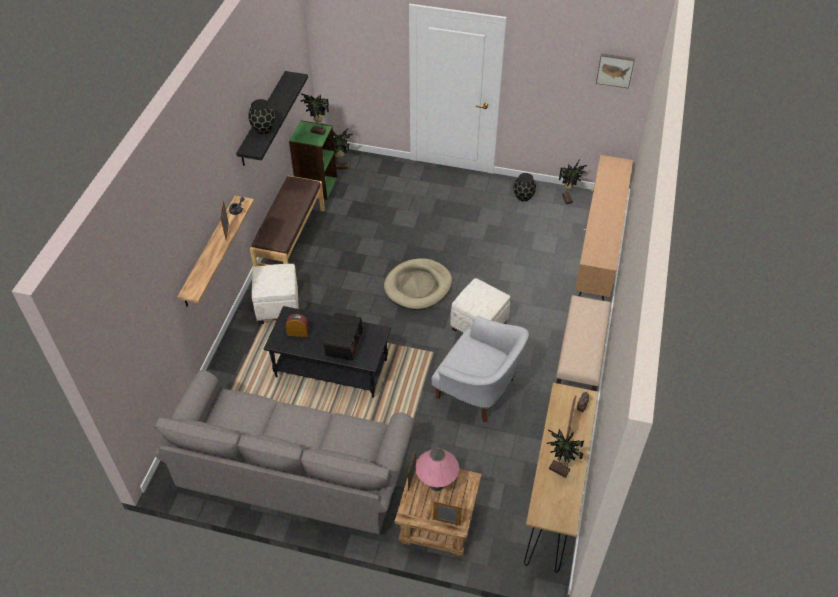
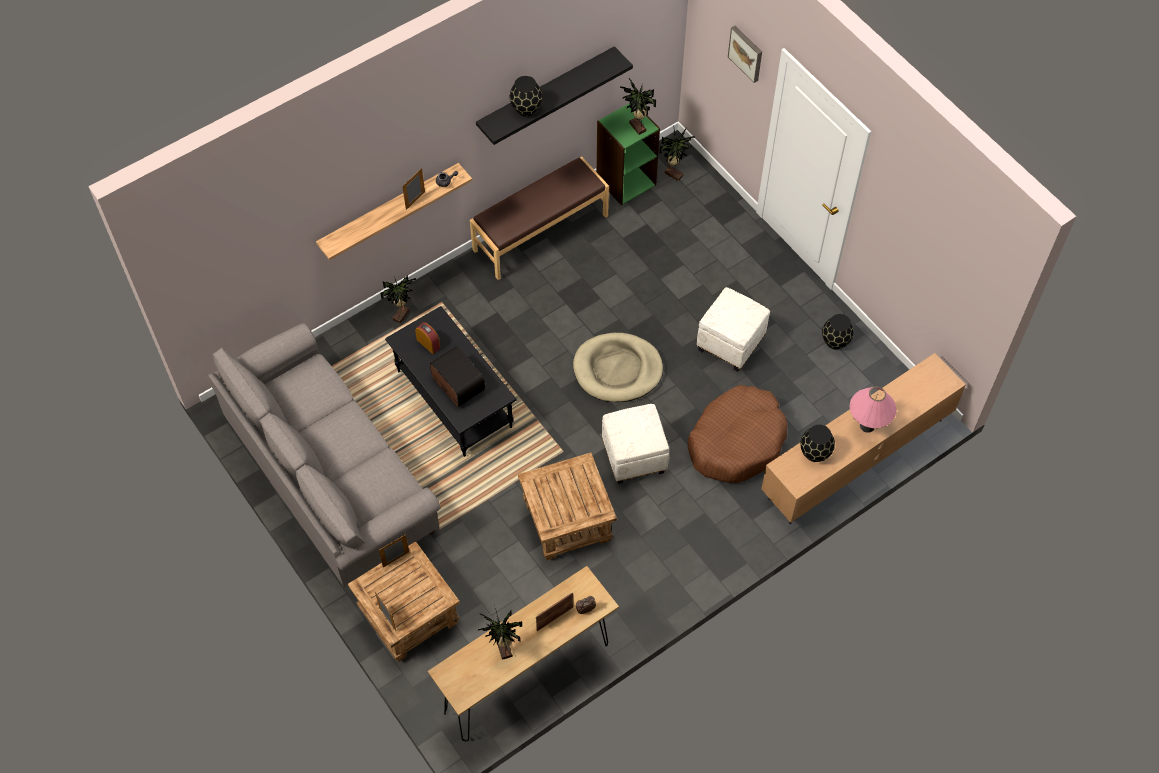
camera: 40 degrees right, 10 degrees up
white ottoman [252,264,299,325] -> white ottoman moved to [697,287,770,372]
radio [324,313,362,360] -> radio turned 90 degrees counterclockwise [430,346,485,407]
pink table lamp [415,448,459,491] -> pink table lamp moved to [850,387,897,433]
white armchair [432,316,529,422] -> brown side table [518,453,617,561]
beige bench [556,295,611,391] -> none
potted plant [559,160,587,204] -> potted plant moved to [380,275,416,323]
picture [596,53,635,89] -> picture moved to [728,26,762,83]
none -> brown dog bed [688,385,788,483]
none -> black vase [800,425,835,462]

